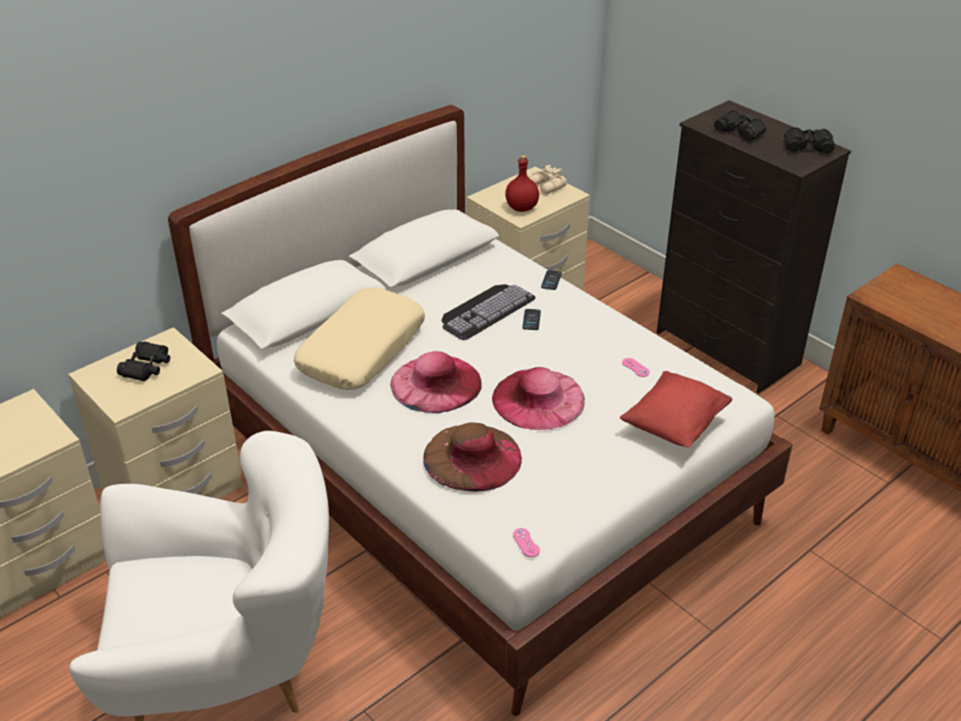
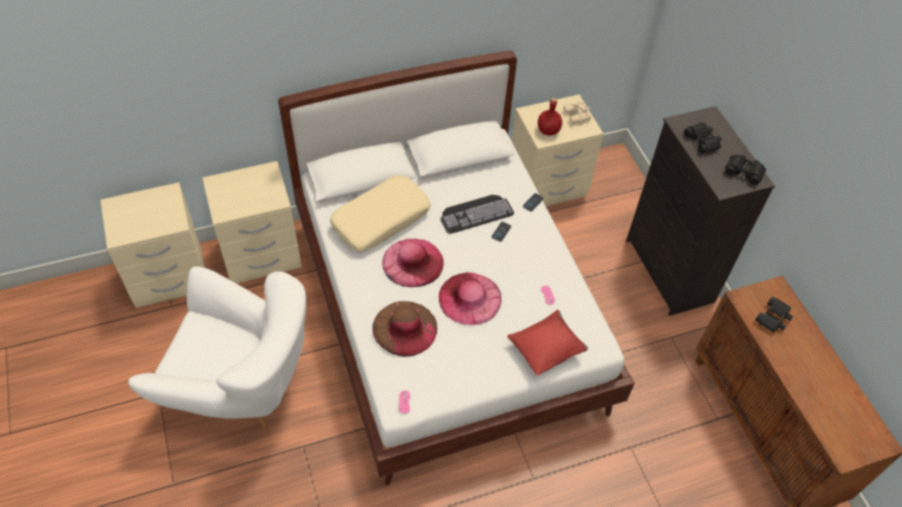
camera: 20 degrees right, 15 degrees up
black binoculars [117,341,170,381] -> black binoculars moved to [755,297,793,332]

